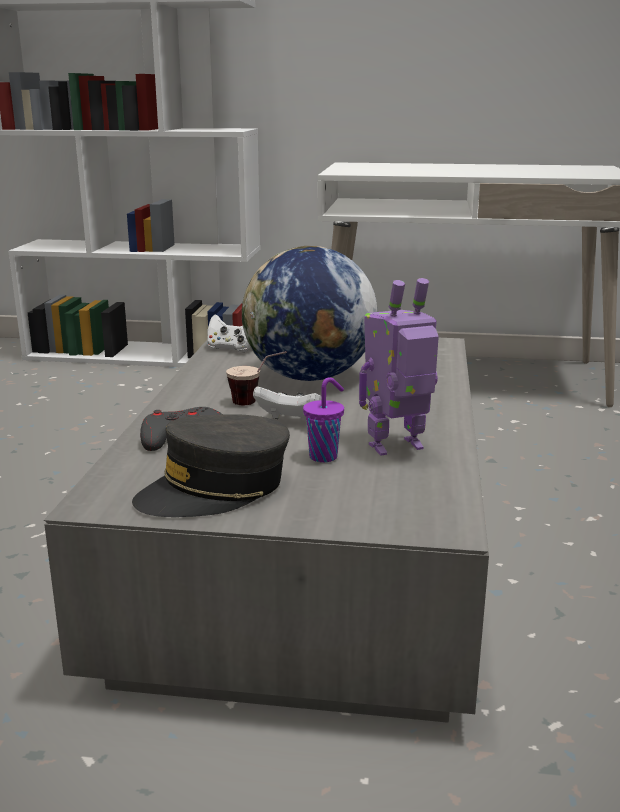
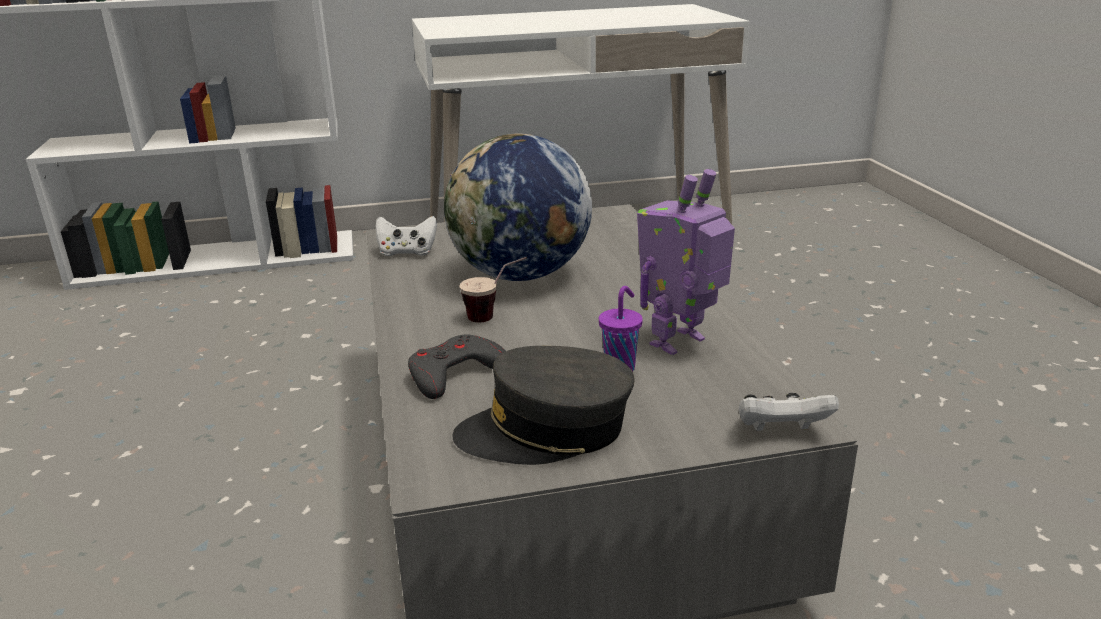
camera: 20 degrees left, 5 degrees up
grey cap [132,414,290,517] -> grey cap turned 45 degrees clockwise [452,346,635,465]
white game controller [253,386,321,422] -> white game controller moved to [739,393,839,431]

